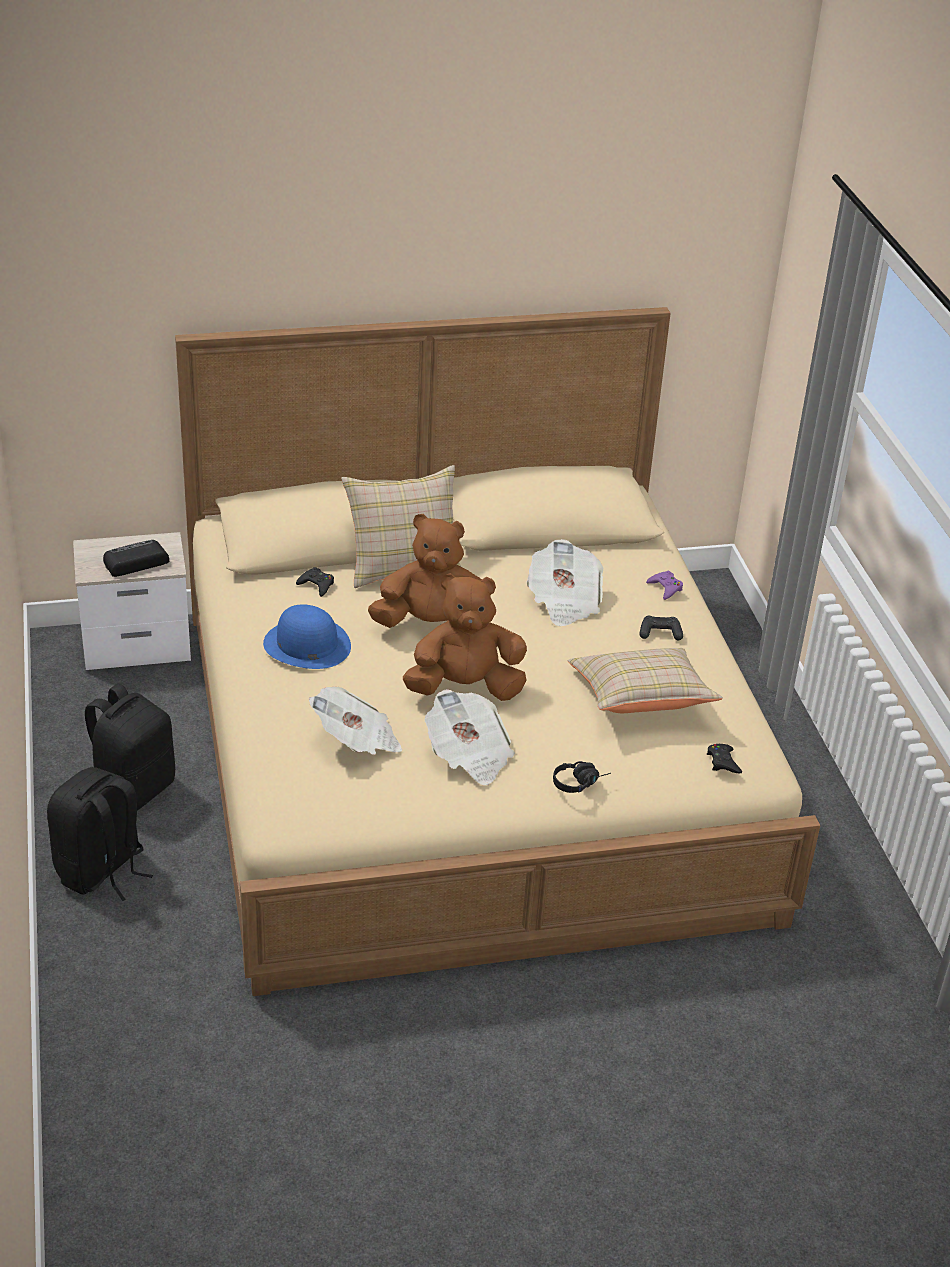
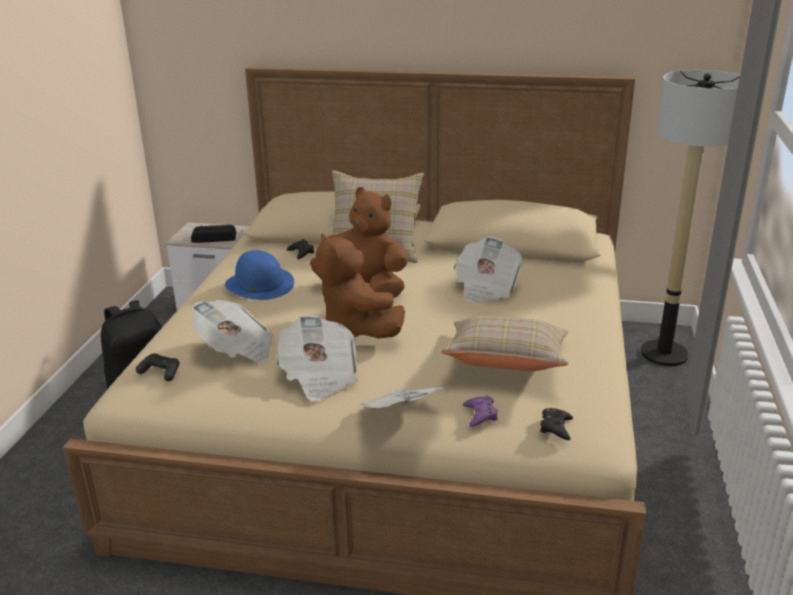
camera: 25 degrees right, 10 degrees down
black backpack [47,767,153,901] -> none
brown plush toy [403,573,527,701] -> brown plush toy turned 135 degrees counterclockwise [315,233,405,339]
black headphones [553,761,611,793] -> newspaper [360,387,446,408]
black game controller [639,616,683,640] -> black game controller moved to [136,353,179,381]
purple game controller [646,571,683,600] -> purple game controller moved to [463,396,498,427]
none -> floor lamp [641,70,740,366]

